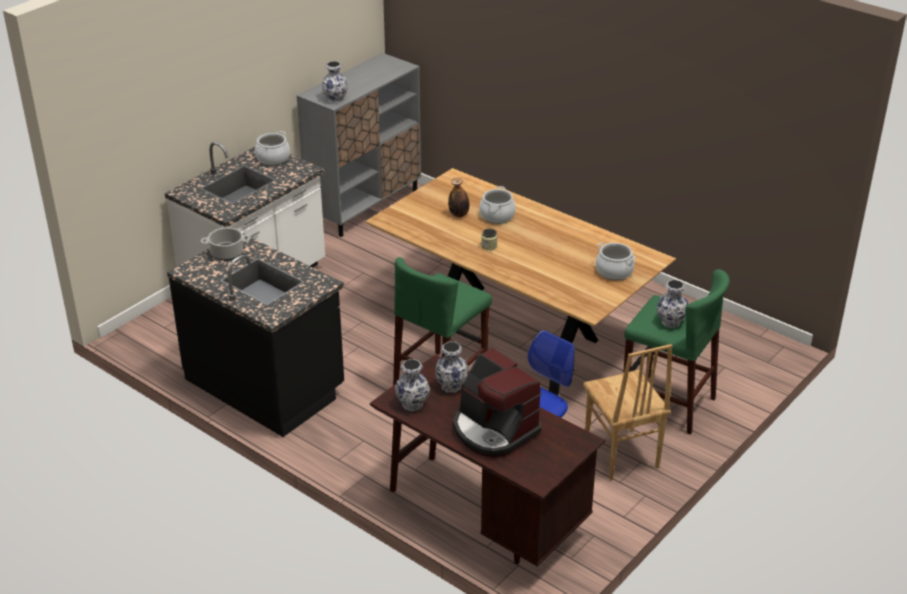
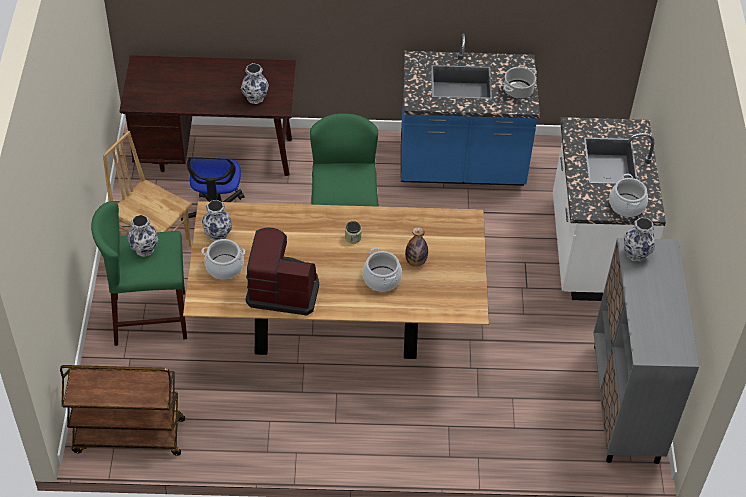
camera: 140 degrees right, 15 degrees up
black counter [167,233,344,437] -> blue counter [401,33,540,186]
vase [395,359,430,411] -> vase moved to [202,200,232,241]
coffee machine [453,348,541,458] -> coffee machine moved to [246,228,319,315]
none -> brown cart [60,365,185,456]

